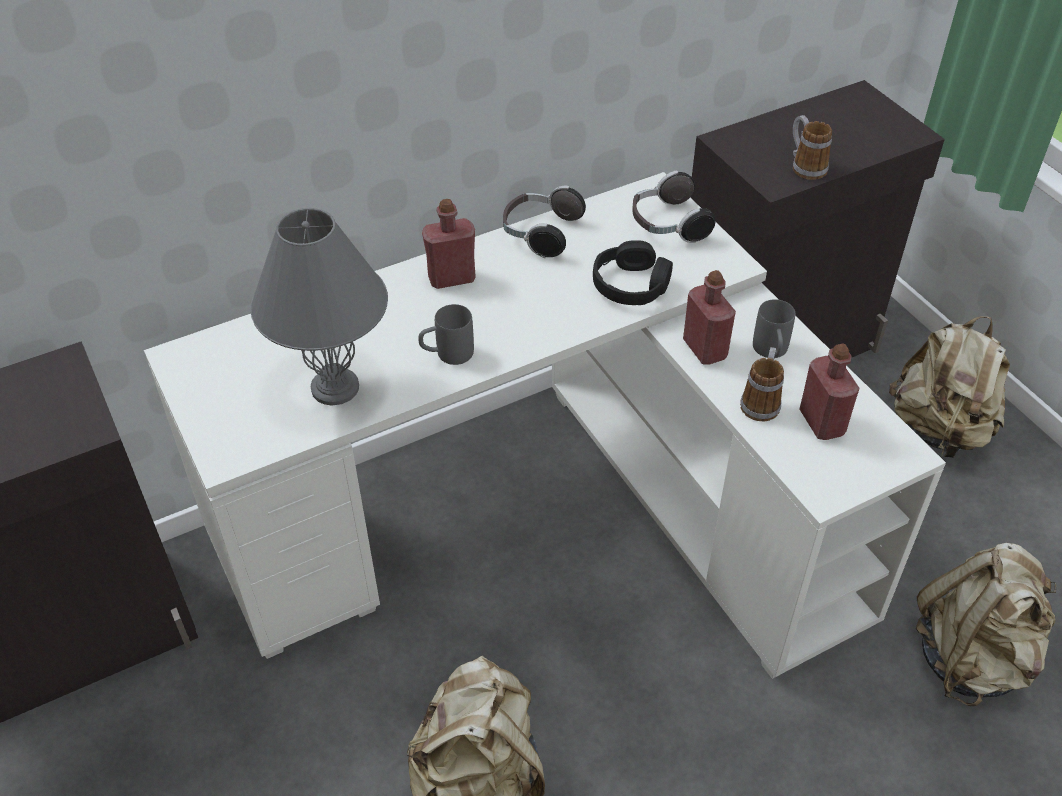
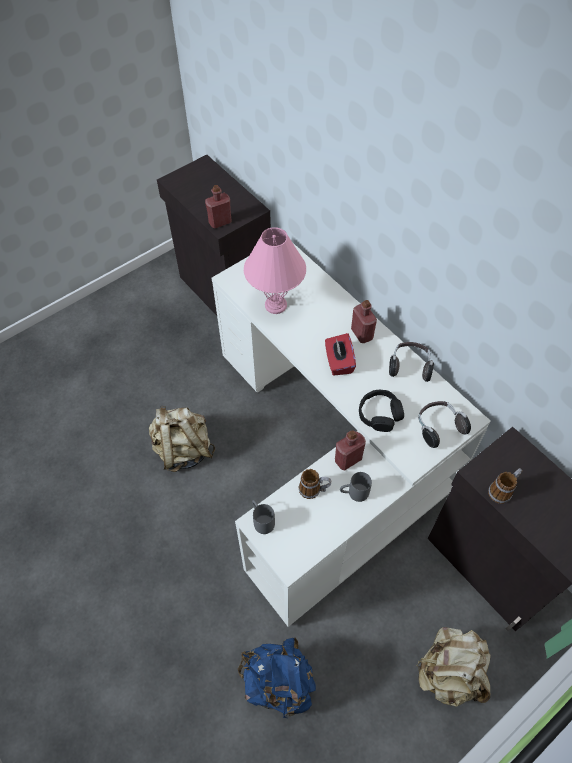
camera: 80 degrees right, 10 degrees up
grey table lamp [251,208,388,405] -> pink table lamp [244,227,306,314]
grey mug [418,304,474,365] -> grey mug moved to [252,500,275,534]
red bottle [799,344,860,440] -> red bottle moved to [205,185,232,229]
beige backpack [916,543,1056,706] -> blue backpack [238,638,316,719]
none -> red tissue box [325,333,356,376]

